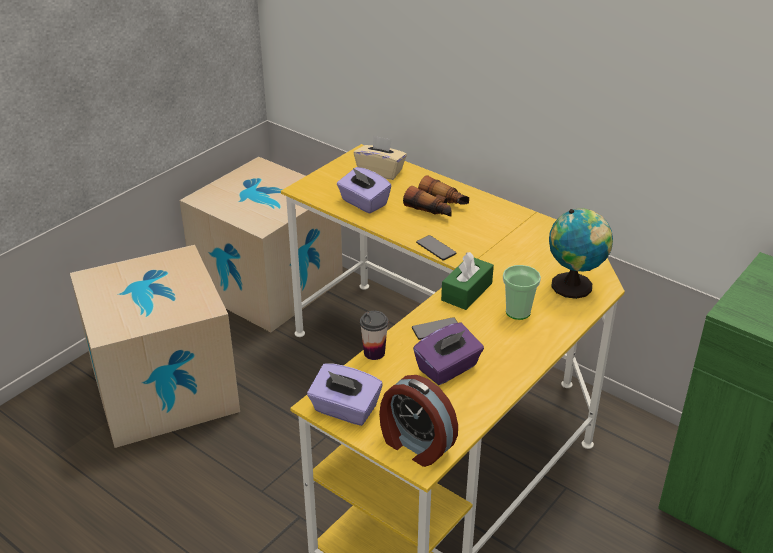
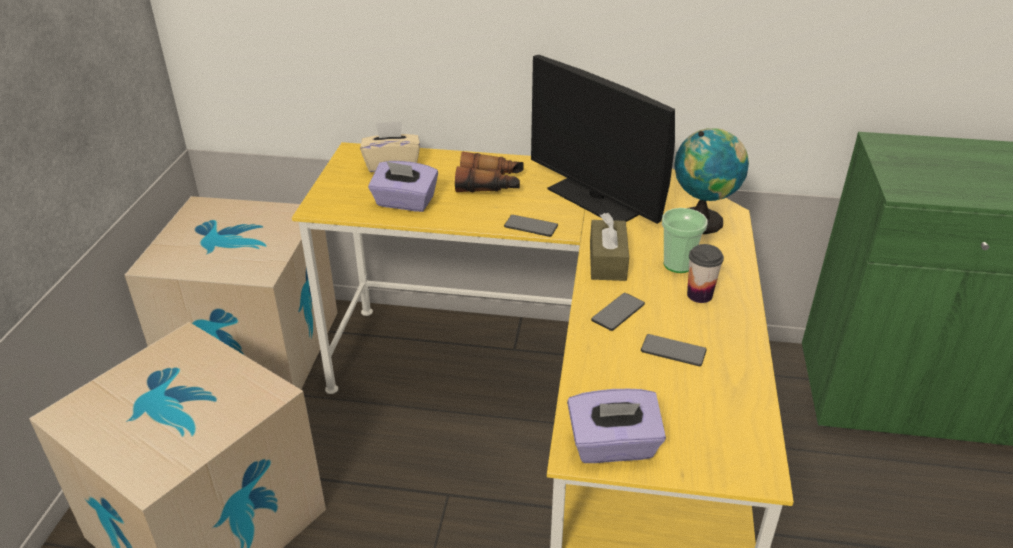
camera: 30 degrees left, 0 degrees up
cup [360,311,389,360] -> cup moved to [687,244,724,303]
alarm clock [379,375,458,467] -> none
purple tissue box [413,323,484,385] -> phone [641,334,707,366]
green tissue box [441,252,494,310] -> brown tissue box [590,213,629,281]
none -> monitor [531,55,675,224]

